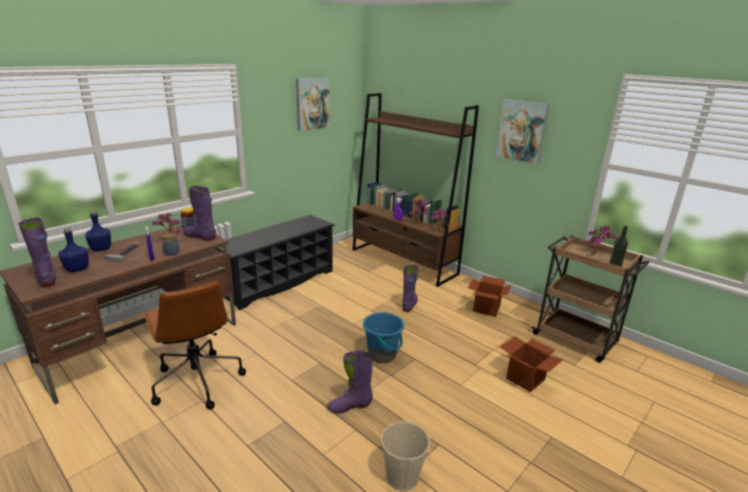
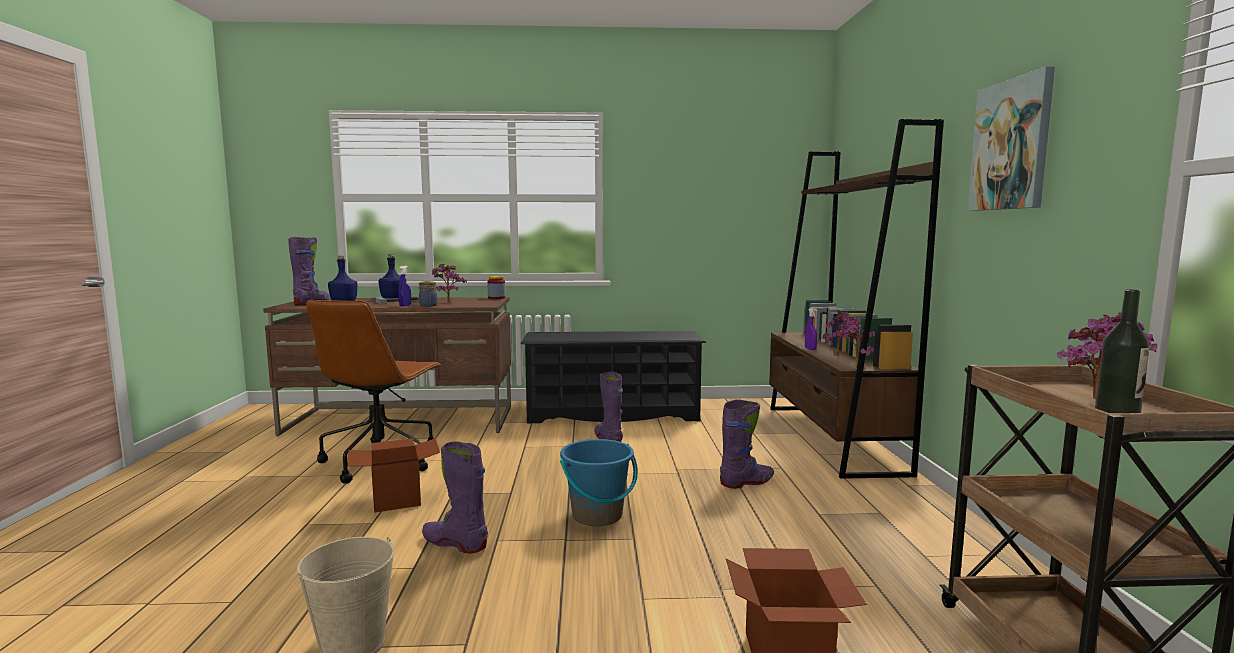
camera: 45 degrees right, 15 degrees down
purple boot [183,186,216,241] -> purple boot moved to [594,372,623,442]
picture [296,77,330,131] -> none
cardboard box [468,275,511,317] -> cardboard box moved to [347,438,440,513]

